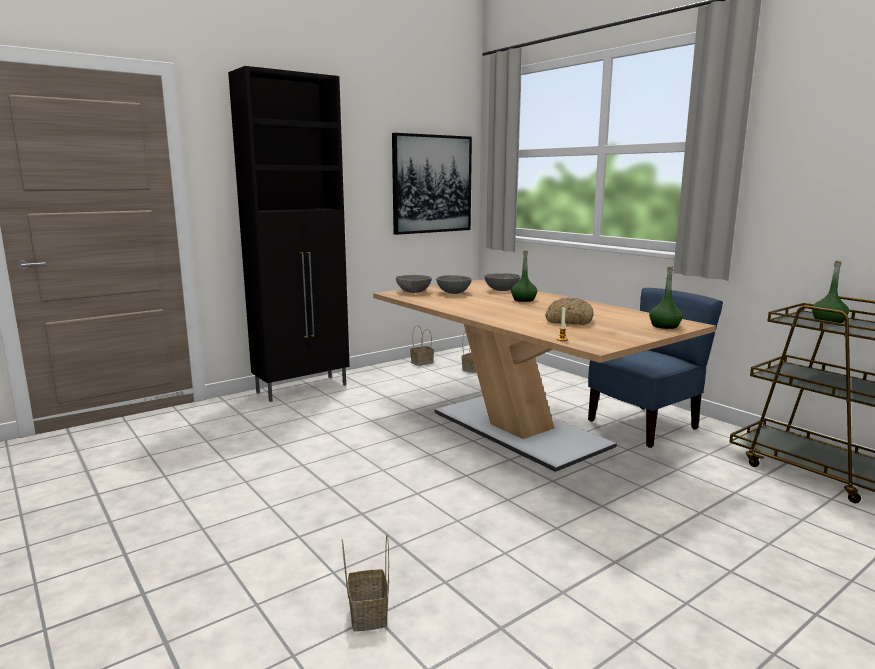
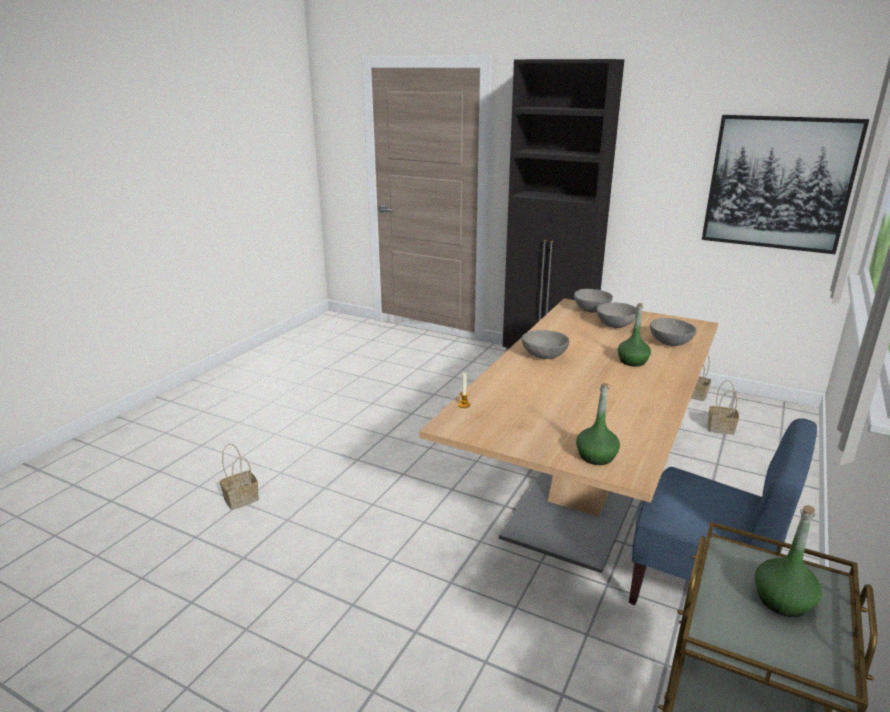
camera: 65 degrees right, 10 degrees up
bread [545,298,593,325] -> none
none -> grey bowl [522,330,570,359]

